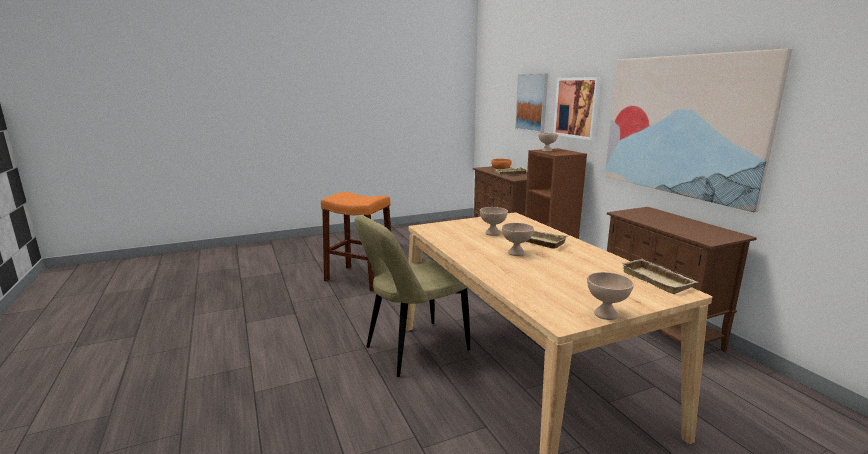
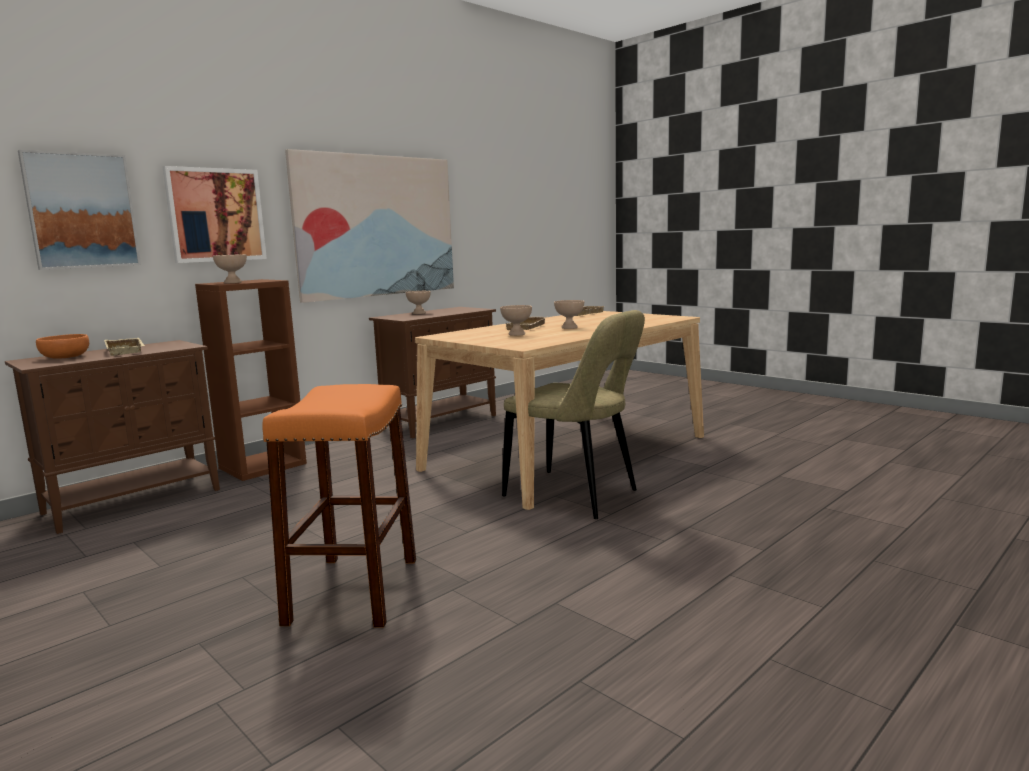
camera: 110 degrees left, 5 degrees down
beige bowl [587,272,634,320] -> beige bowl moved to [406,291,431,314]

